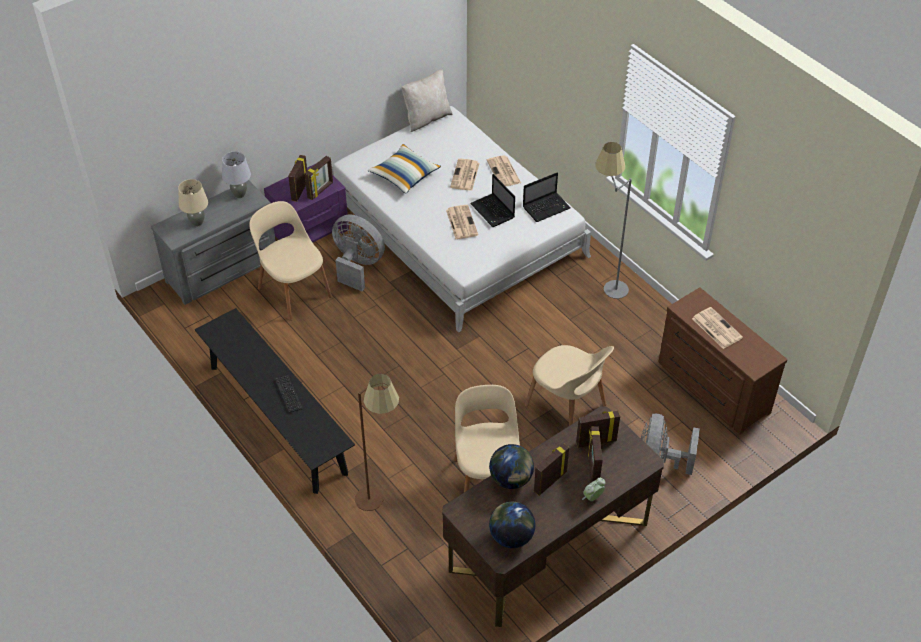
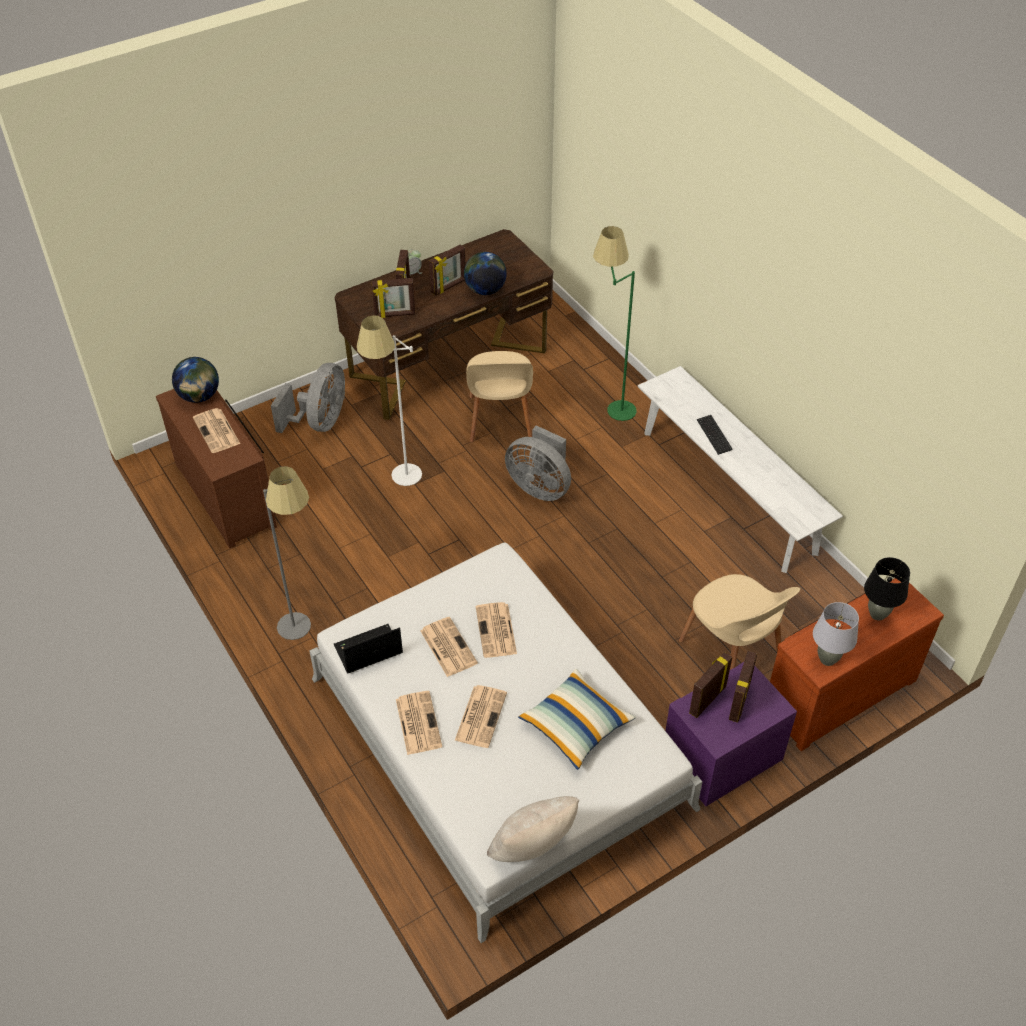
camera: 175 degrees left, 0 degrees up
grey dresser [151,180,275,305] -> brown dresser [770,578,944,751]
beige table lamp [178,179,208,227] -> black table lamp [864,557,910,621]
black bench [195,308,355,494] -> white bench [638,366,843,573]
grey fan [332,215,385,291] -> grey fan moved to [505,425,571,501]
brown floor lamp [355,374,399,511] -> green floor lamp [593,226,637,421]
laptop [470,174,515,227] -> newspaper [420,617,478,677]
globe [489,502,535,548] -> globe moved to [172,357,219,403]
beige chair [524,345,614,426] -> white floor lamp [357,315,422,486]

